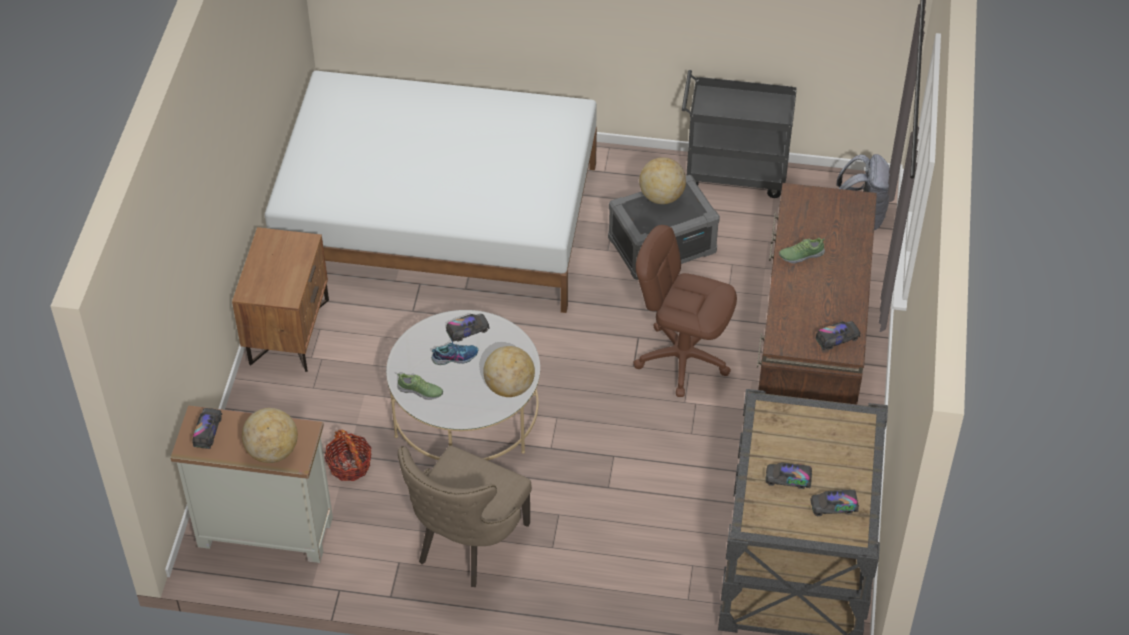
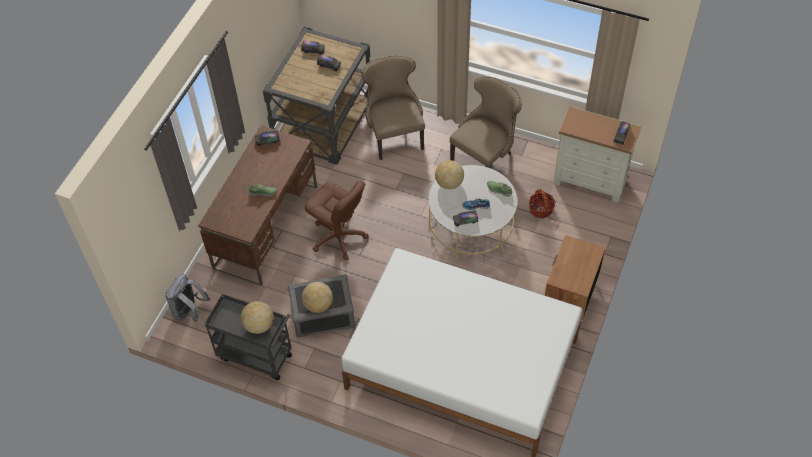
camera: 165 degrees left, 5 degrees up
globe [242,408,298,463] -> globe moved to [241,301,273,334]
none -> beige chair [361,55,425,160]

